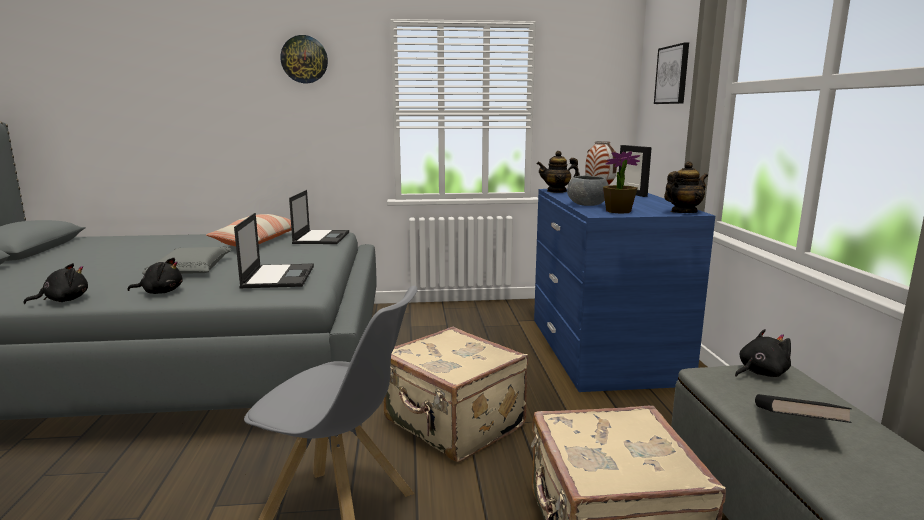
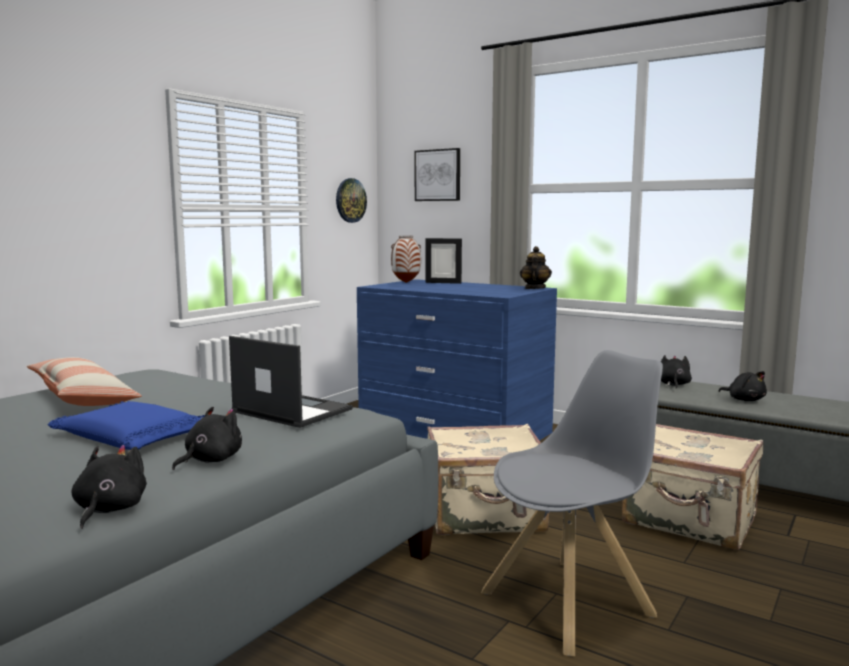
camera: 50 degrees left, 5 degrees down
grey pillow [142,246,231,275] -> blue pillow [48,401,205,450]
wall clock [280,35,328,83] -> wall clock moved to [336,178,367,223]
laptop [289,190,349,244] -> none
teapot [537,151,580,193] -> none
grey bowl [567,175,609,206] -> none
potted plant [603,151,640,214] -> none
black book [755,394,852,423] -> black plush toy [719,371,767,401]

